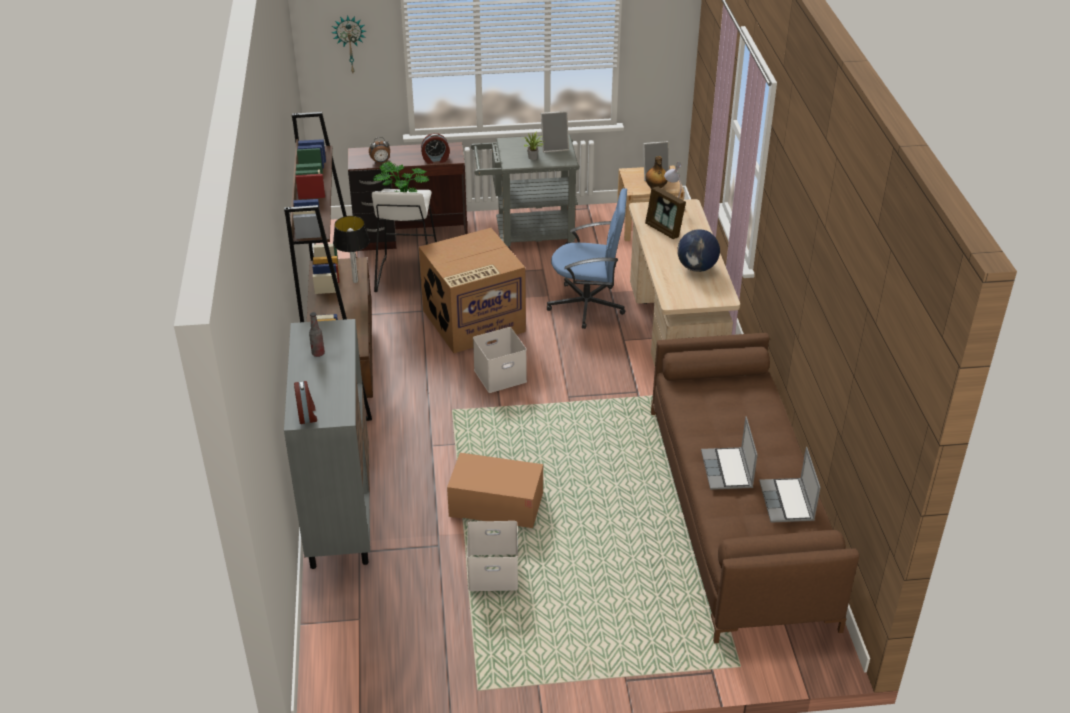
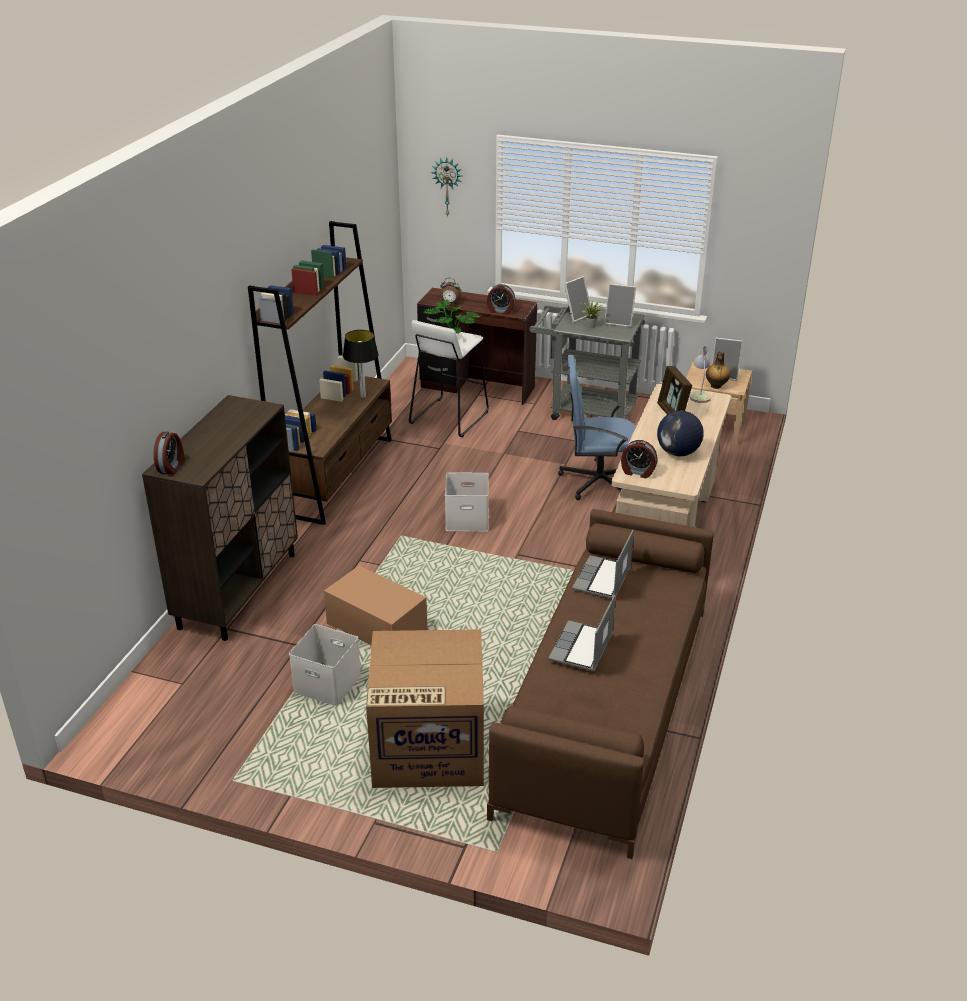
camera: 25 degrees right, 5 degrees down
grey cabinet [284,319,370,569] -> brown cabinet [142,395,298,641]
bottle [309,312,325,357] -> none
cardboard box [419,228,526,353] -> cardboard box moved to [366,629,484,788]
blue office chair [547,188,627,329] -> blue office chair turned 150 degrees clockwise [558,355,636,500]
laptop [759,447,821,523] -> laptop moved to [572,530,634,599]
none -> picture frame [563,276,591,322]
none -> alarm clock [621,440,658,478]

